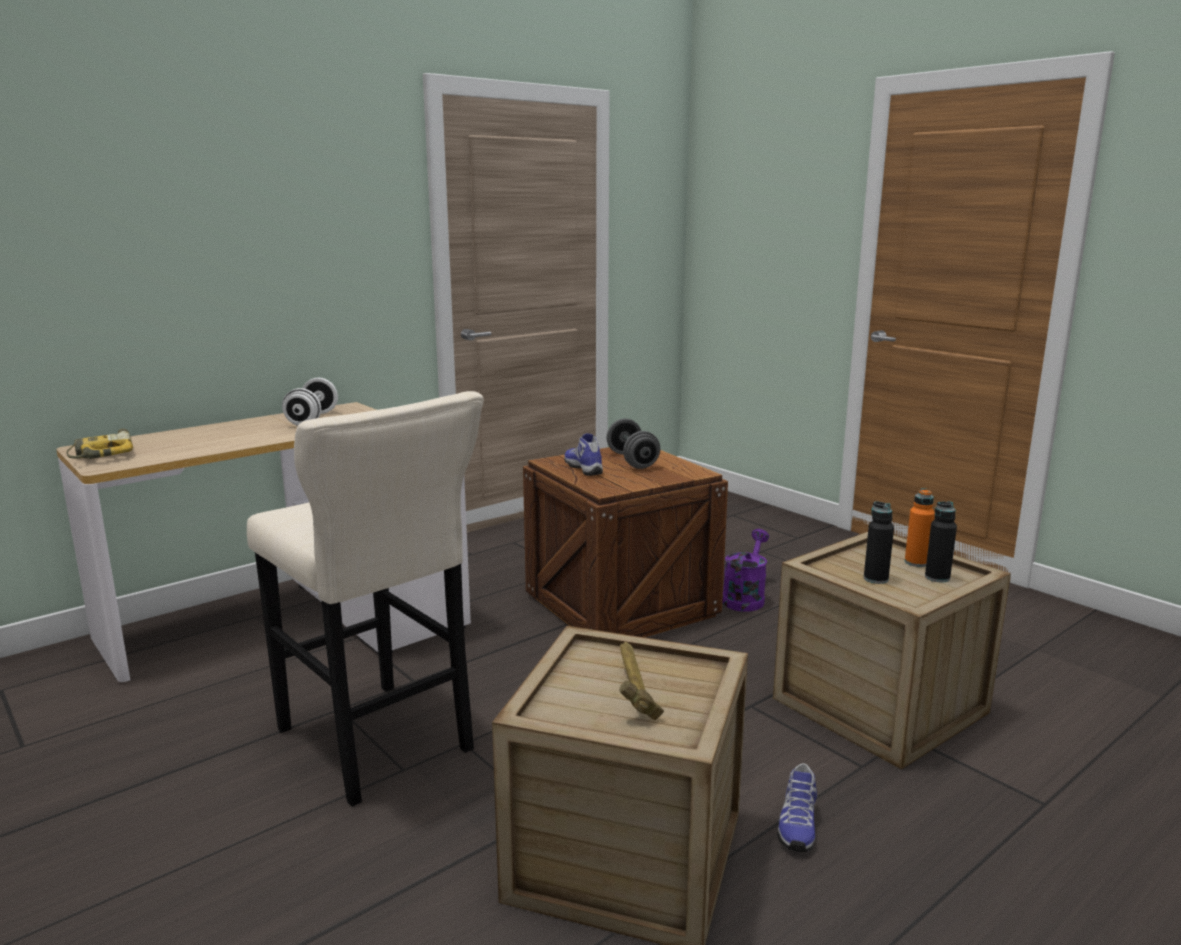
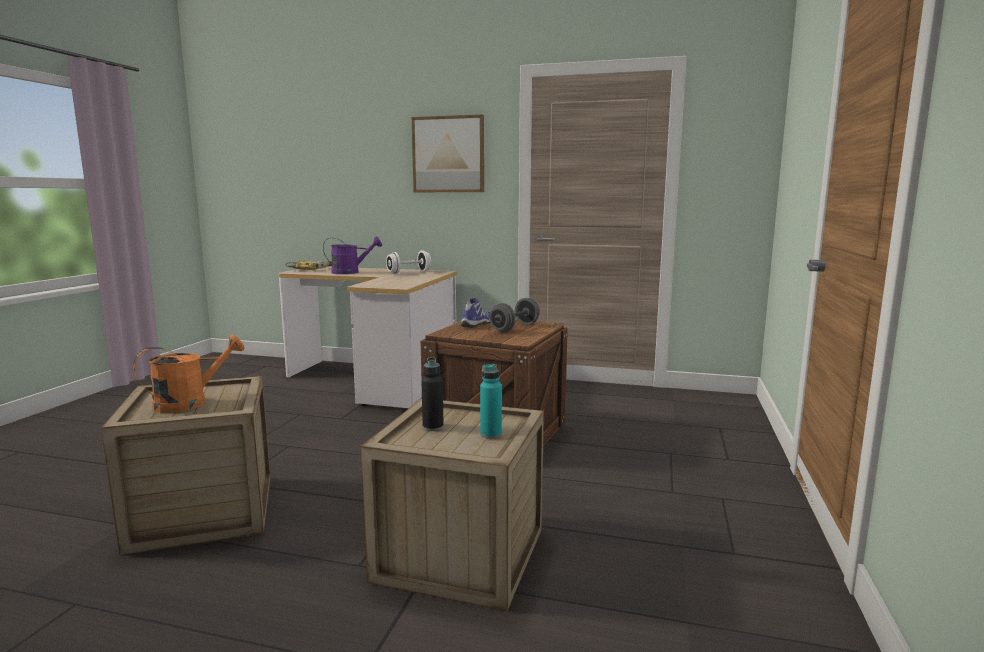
camera: 55 degrees right, 5 degrees down
beige stool [247,391,484,807] -> none
hammer [619,642,664,720] -> orange watering can [133,335,244,413]
purple watering can [722,529,769,611] -> purple watering can moved to [323,236,382,274]
shoe [777,763,817,852] -> none
orange bottle [905,489,935,567] -> turquoise bottle [480,364,502,439]
black bottle [925,501,957,583] -> none
none -> picture [412,115,484,192]

